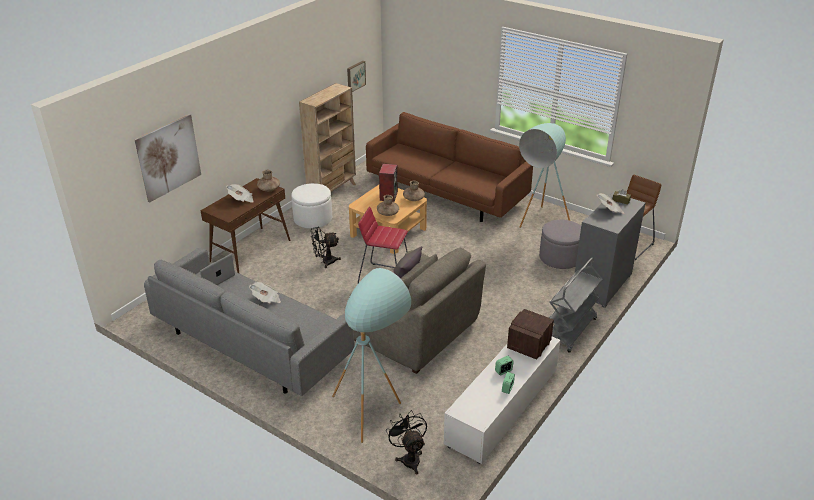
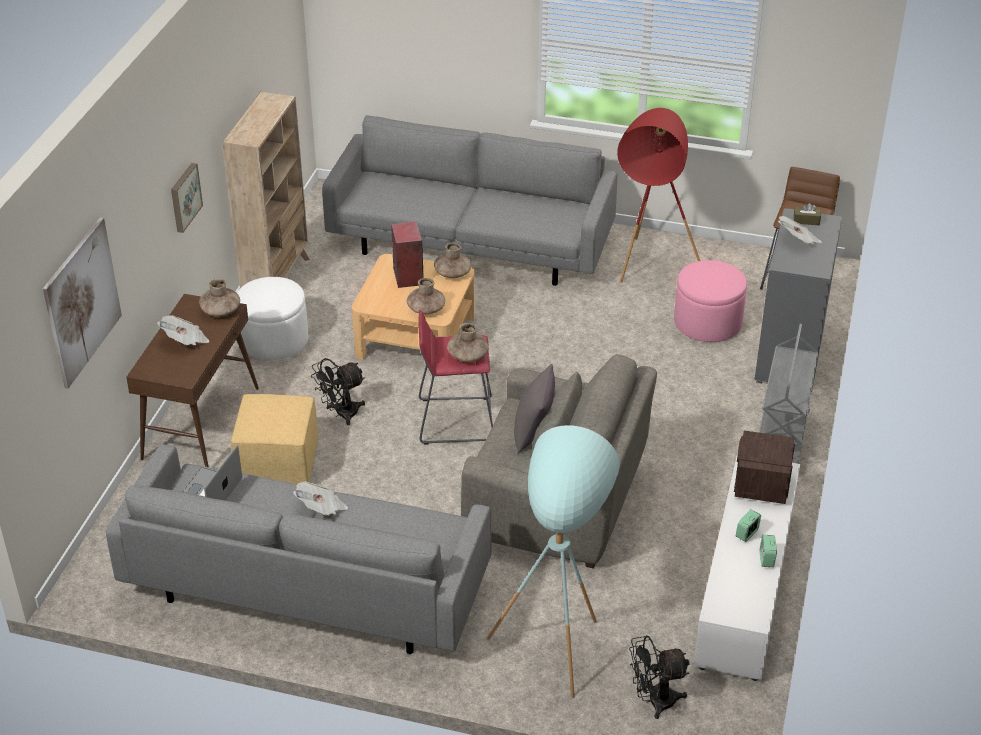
camera: 20 degrees left, 5 degrees up
picture [347,61,366,92] -> picture moved to [171,163,203,233]
brown sofa [366,112,533,222] -> grey sofa [322,115,618,286]
black fan [386,410,427,474] -> black fan turned 60 degrees counterclockwise [629,636,689,719]
turquoise floor lamp [519,123,570,228] -> red floor lamp [617,108,701,283]
grey ottoman [539,220,581,269] -> pink ottoman [674,260,747,342]
none -> yellow ottoman [231,394,319,484]
none -> brown vase [447,323,488,362]

